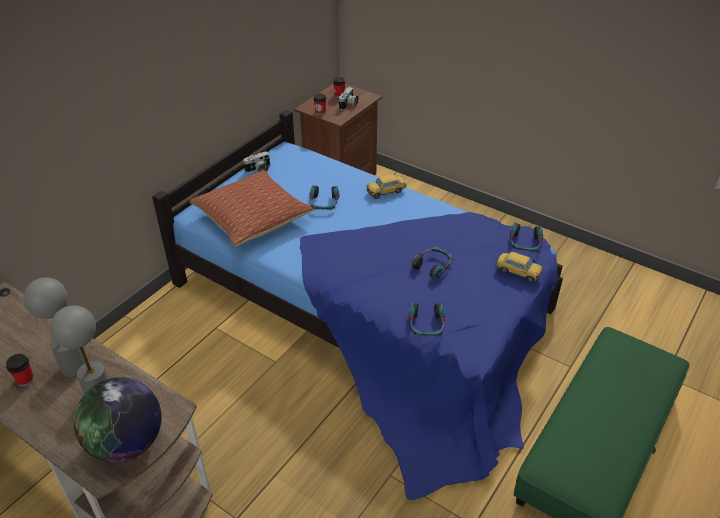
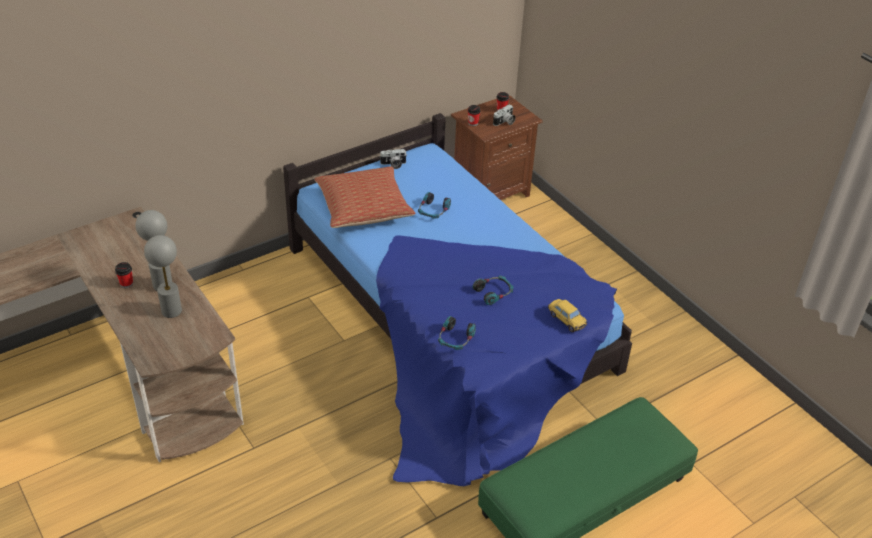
camera: 20 degrees right, 0 degrees up
globe [74,377,162,463] -> none
toy car [366,174,406,199] -> none
headphones [510,223,543,253] -> none

